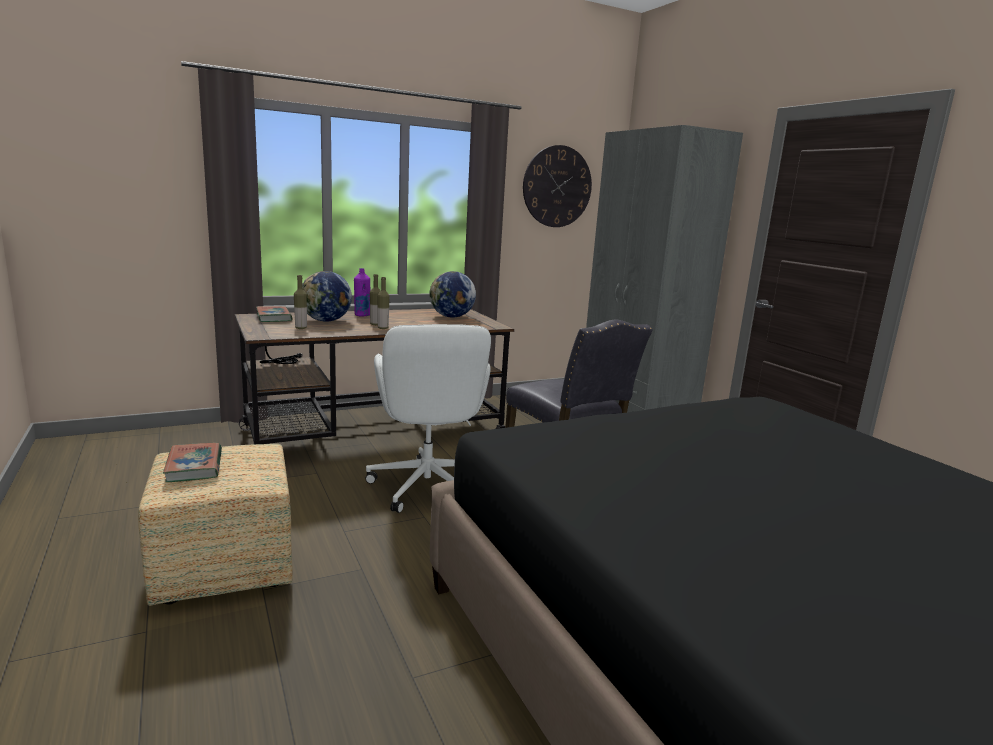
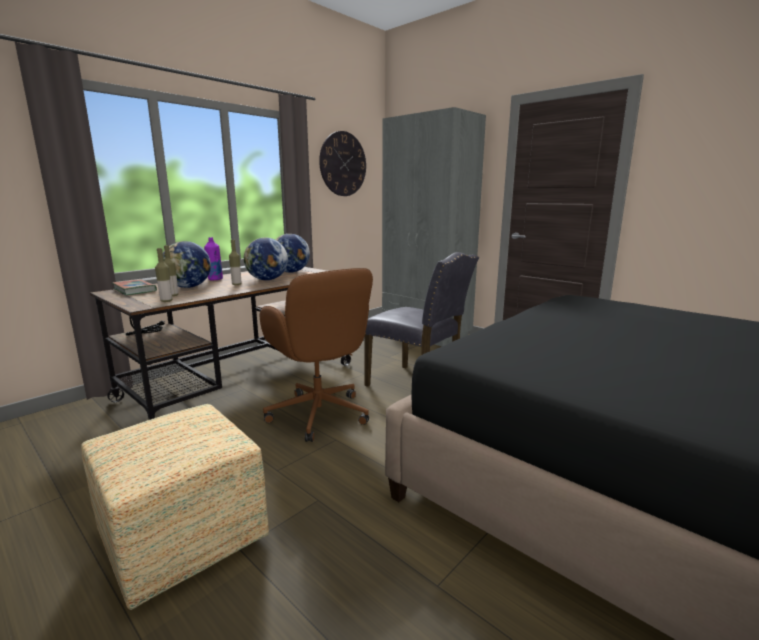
camera: 20 degrees left, 0 degrees up
book [163,443,222,482] -> none
white office chair [365,324,491,513] -> brown office chair [260,268,373,442]
bottle [377,277,390,329] -> bottle moved to [155,248,172,302]
none -> globe [244,238,288,280]

